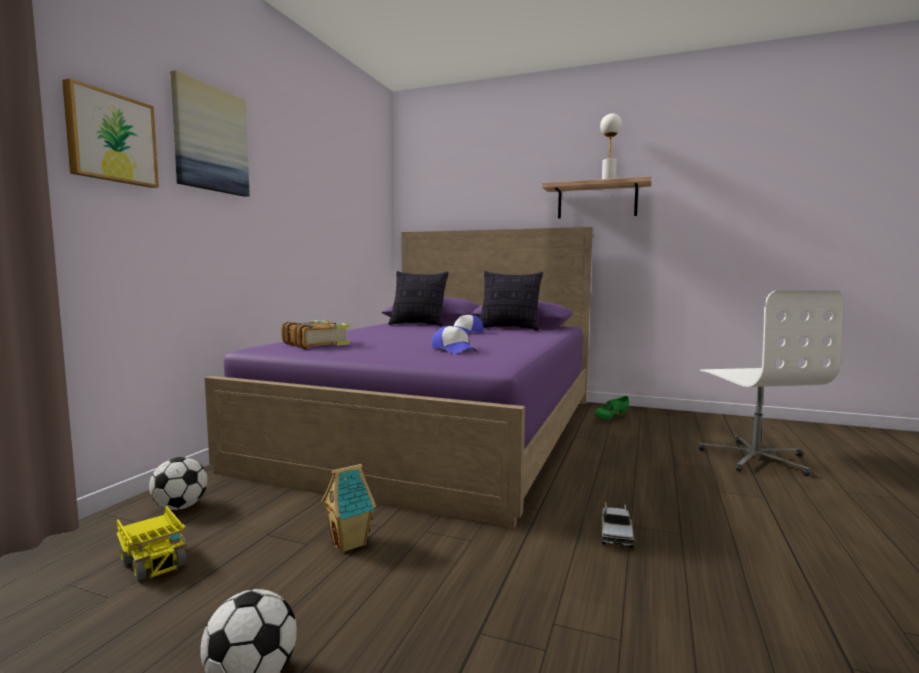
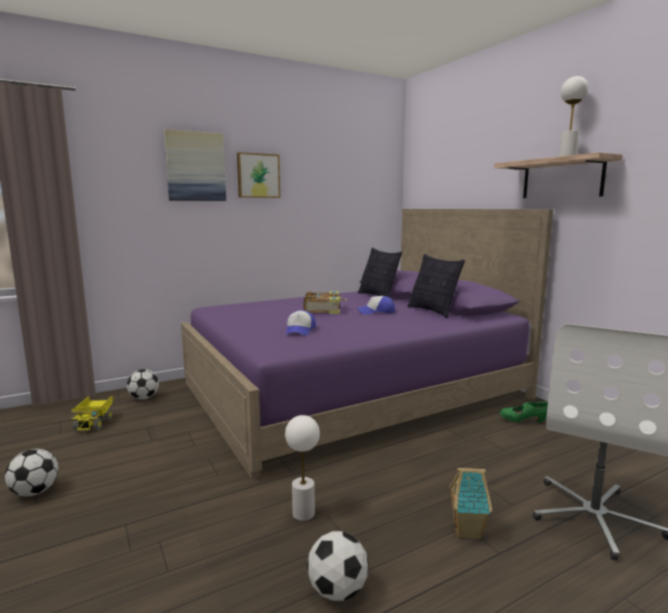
camera: 40 degrees right, 5 degrees up
picture [62,78,159,188] -> picture moved to [237,152,280,198]
book [281,320,350,349] -> book moved to [303,291,347,314]
toy house [321,464,376,553] -> toy house moved to [449,466,492,539]
toy truck [601,502,634,548] -> white table lamp [285,415,320,521]
none -> football [307,531,369,601]

